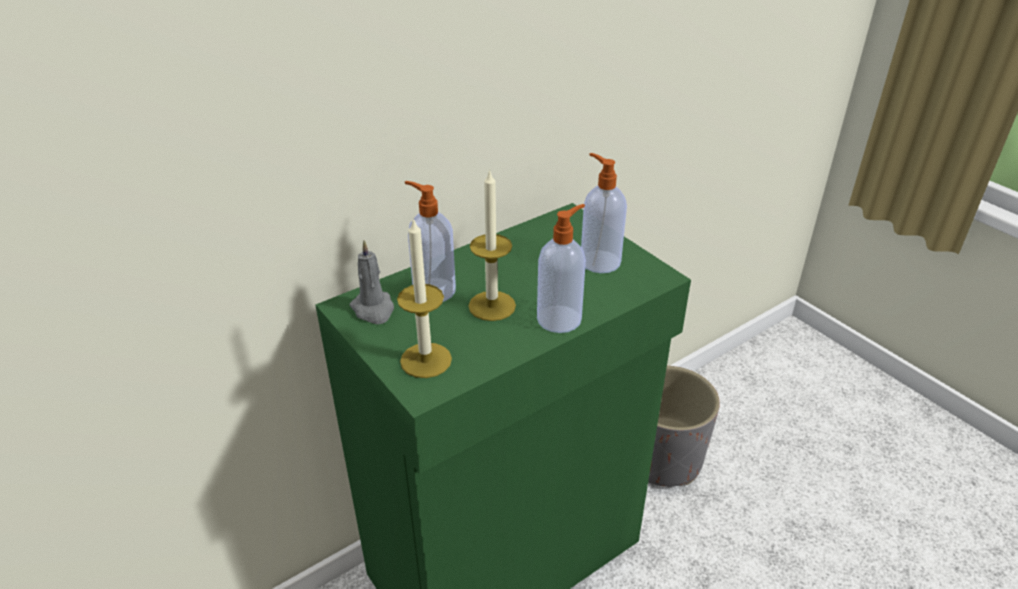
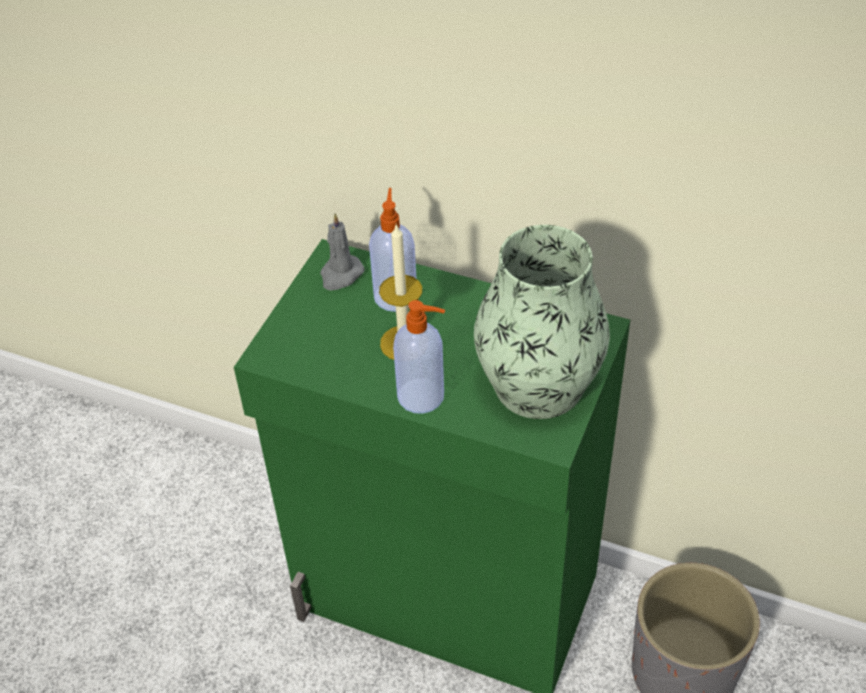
camera: 60 degrees right, 10 degrees up
candle [397,217,452,378] -> none
soap dispenser [581,153,627,273] -> vase [474,225,610,419]

